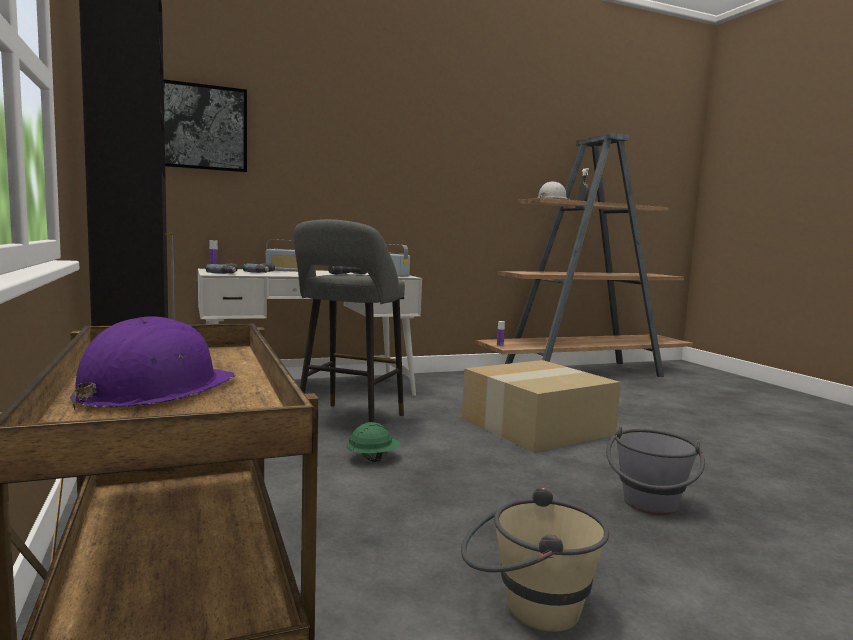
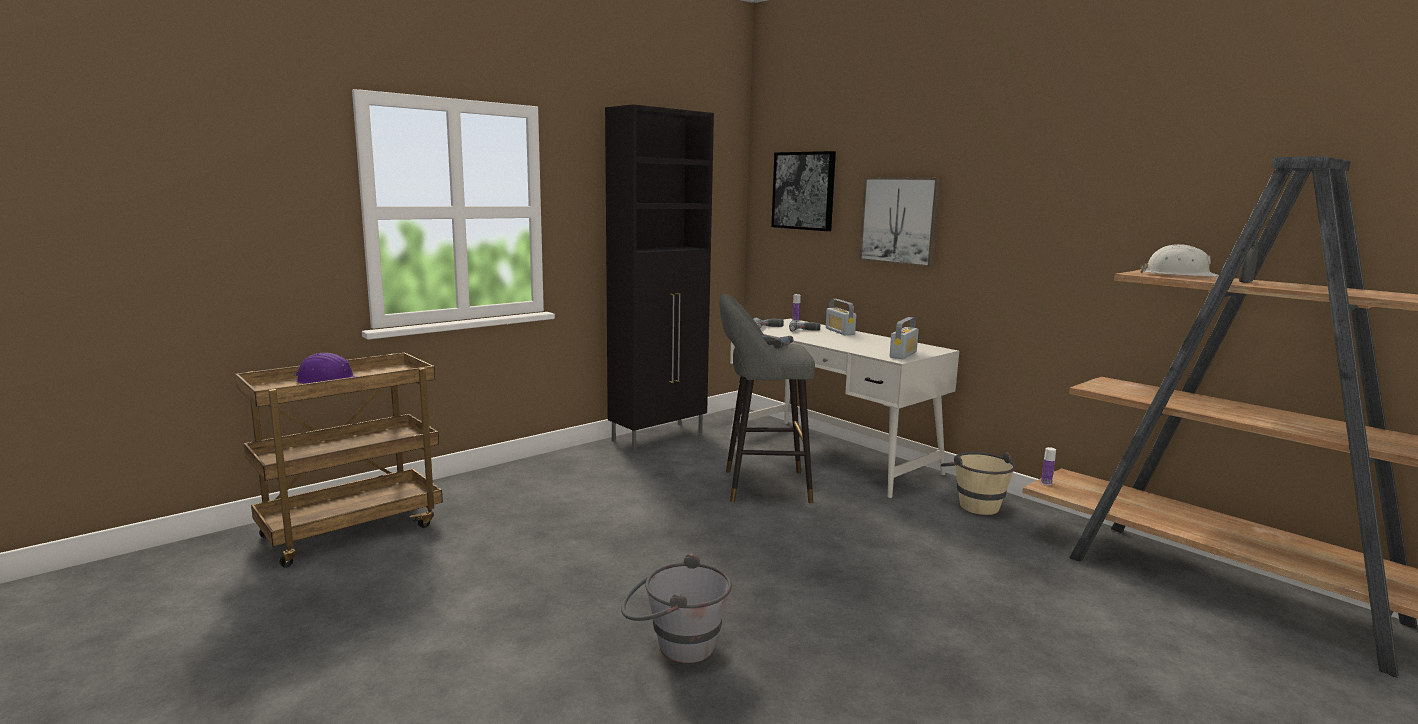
camera: 70 degrees right, 5 degrees up
green hard hat [347,422,400,462] -> none
beige bucket [461,487,609,632] -> beige bucket moved to [941,452,1016,515]
cardboard box [462,360,621,452] -> none
none -> picture [859,177,941,267]

